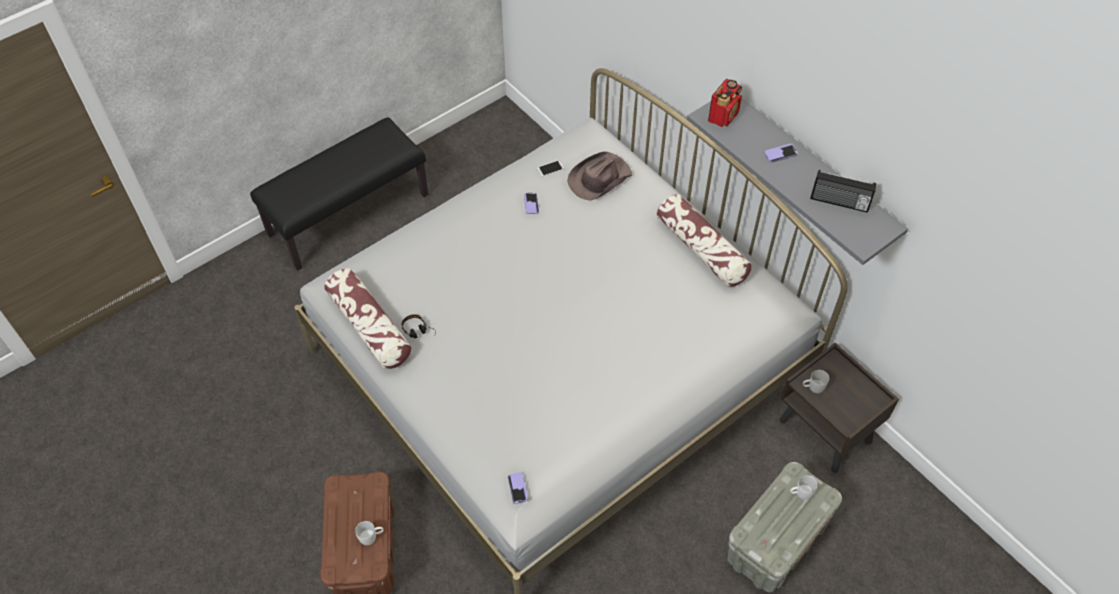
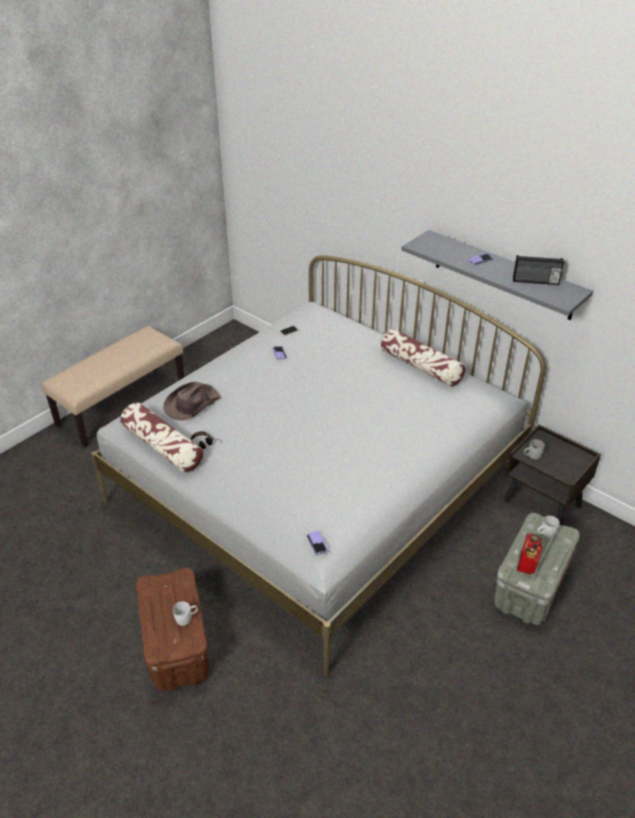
camera: 10 degrees left, 15 degrees down
black bench [250,117,428,271] -> beige bench [42,326,184,447]
brown hat [567,152,632,201] -> brown hat moved to [163,382,221,421]
radio [708,79,742,127] -> radio moved to [517,533,543,575]

